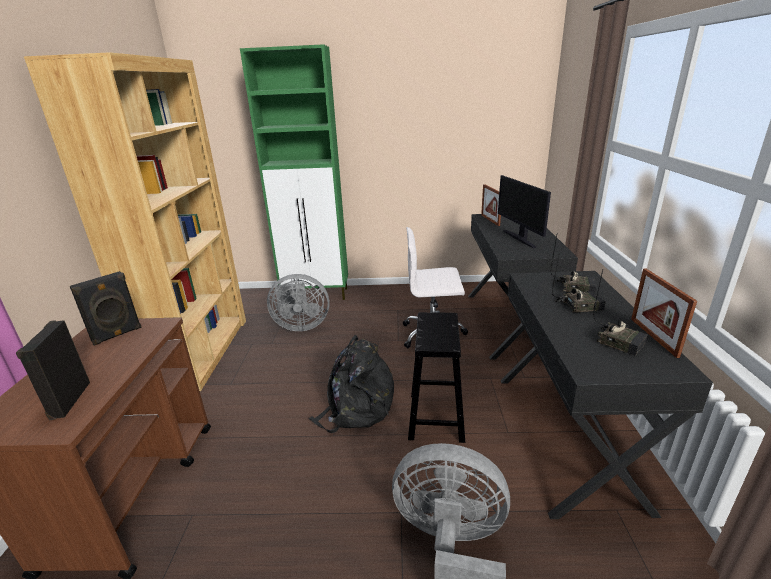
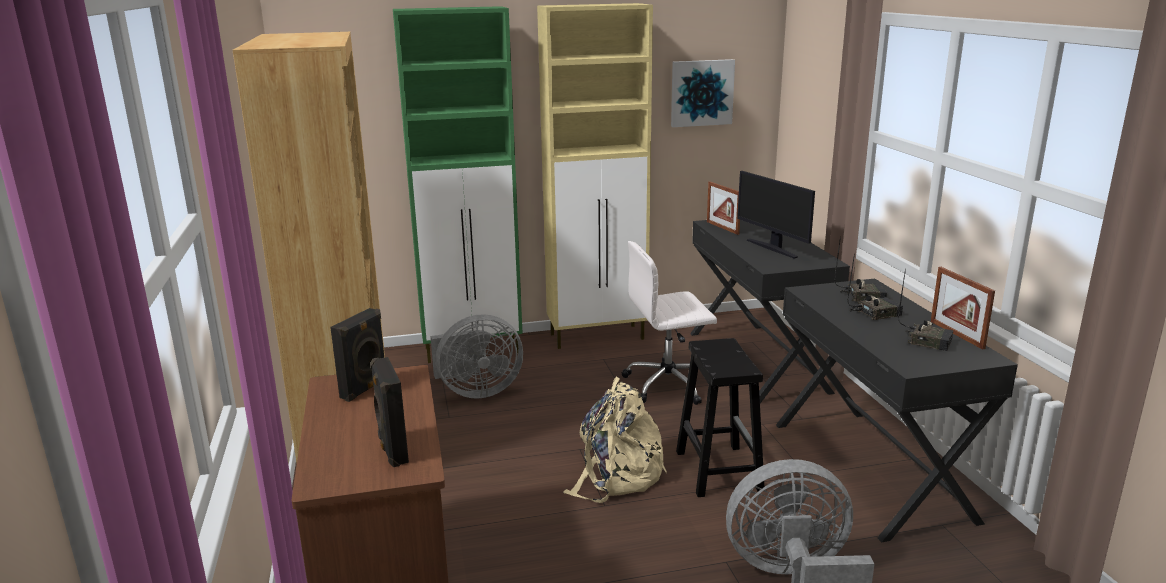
camera: 15 degrees left, 5 degrees down
black backpack [309,335,394,433] -> beige backpack [563,377,667,503]
none -> beige cabinet [537,3,653,349]
none -> picture [671,59,735,127]

